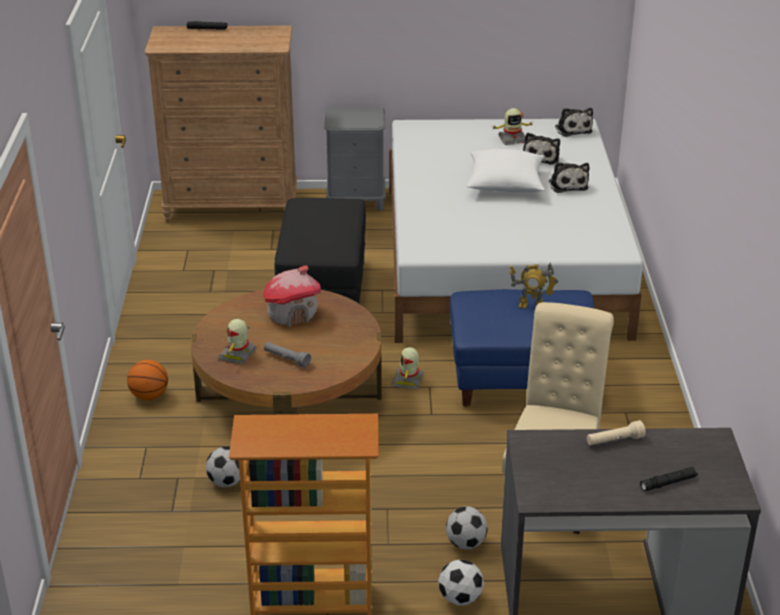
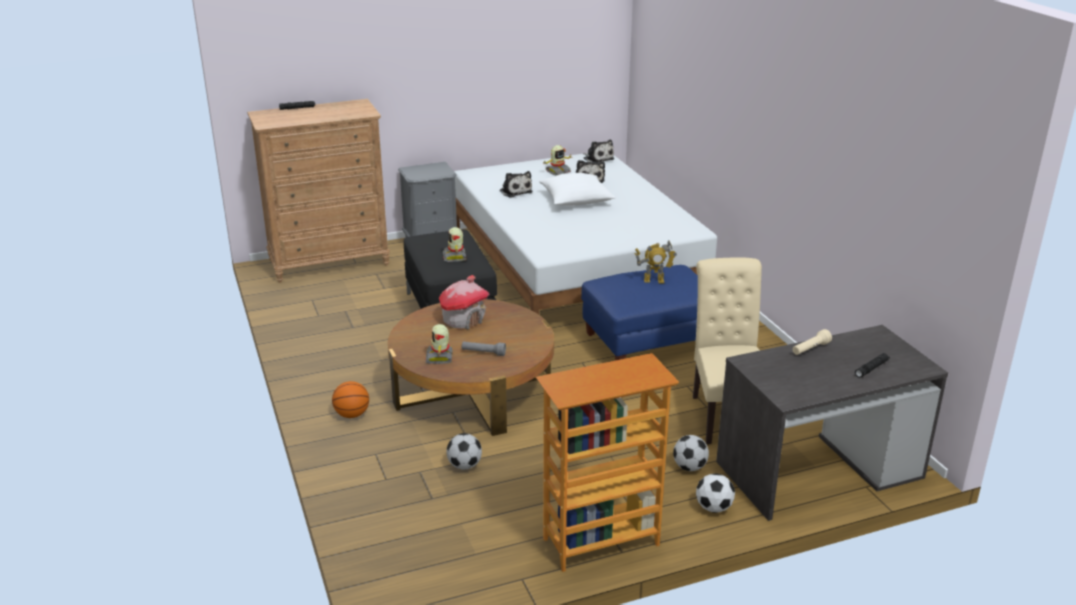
camera: 20 degrees left, 5 degrees down
toy robot [392,347,423,389] -> toy robot moved to [443,227,467,262]
plush toy [549,162,590,193] -> plush toy moved to [500,171,533,198]

